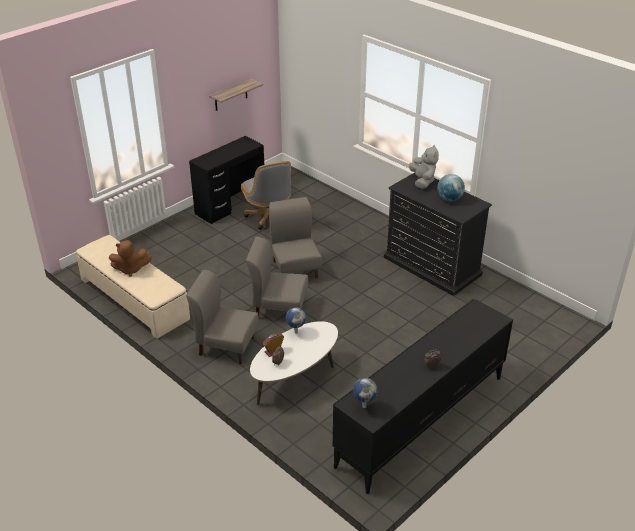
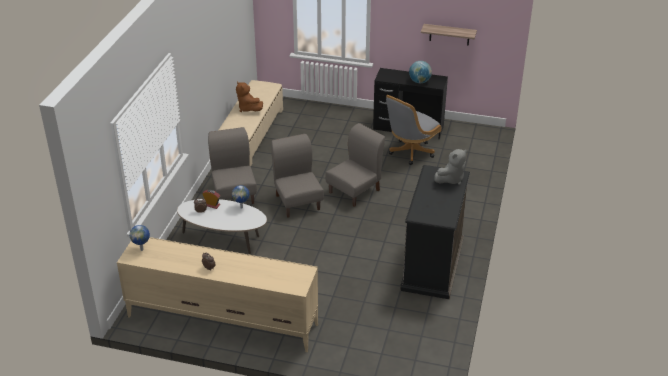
camera: 60 degrees right, 0 degrees up
black cabinet [333,299,513,494] -> beige cabinet [117,237,318,352]
globe [437,174,465,201] -> globe moved to [409,61,432,83]

